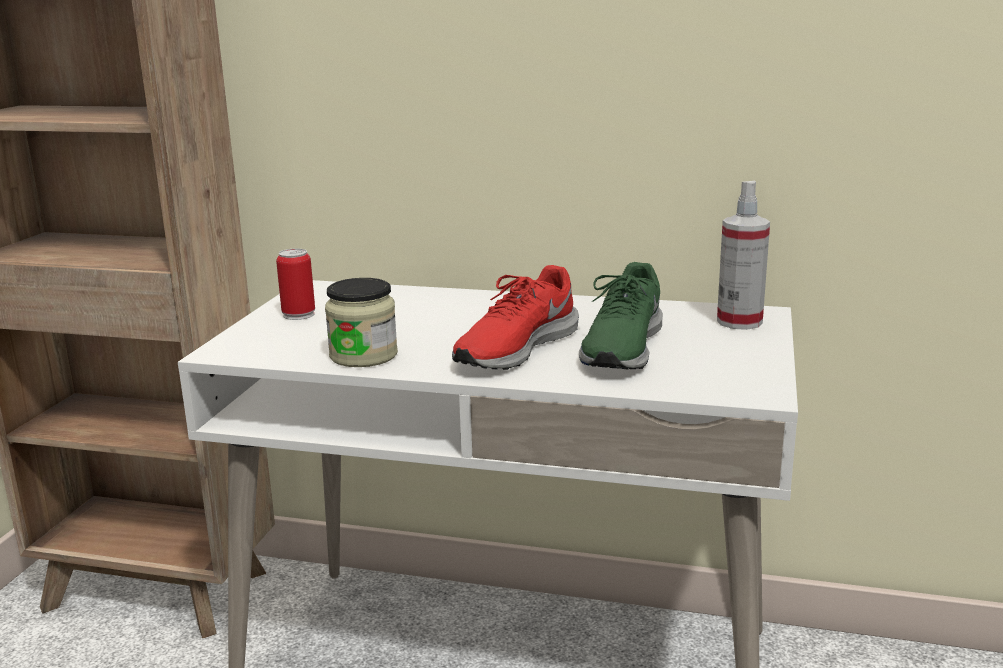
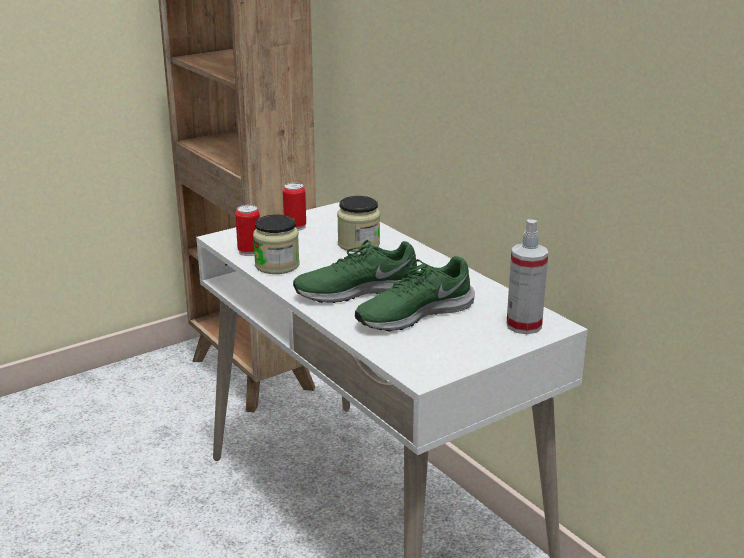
camera: 40 degrees right, 5 degrees up
red shoe [452,265,579,370] -> green shoe [293,240,418,303]
none -> can [235,205,260,256]
none -> jar [337,196,380,252]

